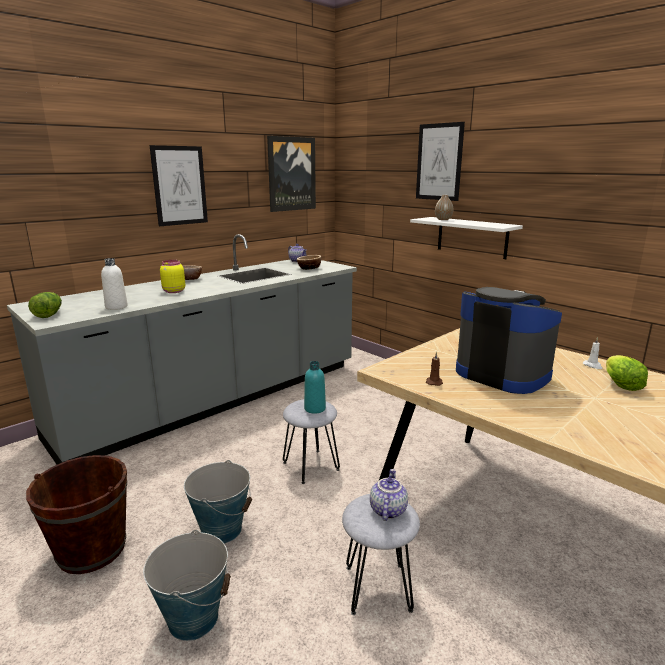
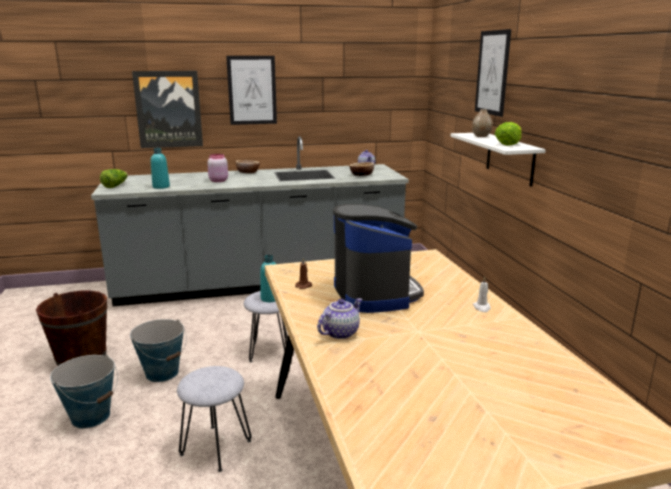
camera: 30 degrees right, 0 degrees up
white bottle [101,258,128,310] -> turquoise bottle [151,148,170,189]
yellow jar [160,260,185,293] -> pink jar [207,154,228,182]
picture [267,136,316,212] -> picture moved to [132,71,203,148]
teapot [370,469,408,521] -> teapot moved to [317,298,363,339]
lettuce [606,355,648,391] -> lettuce moved to [495,122,522,146]

